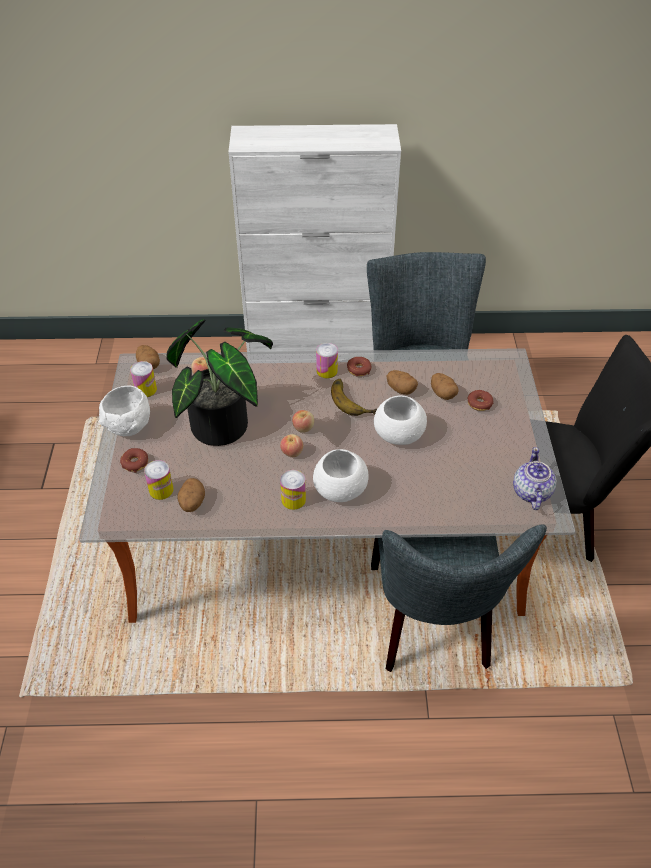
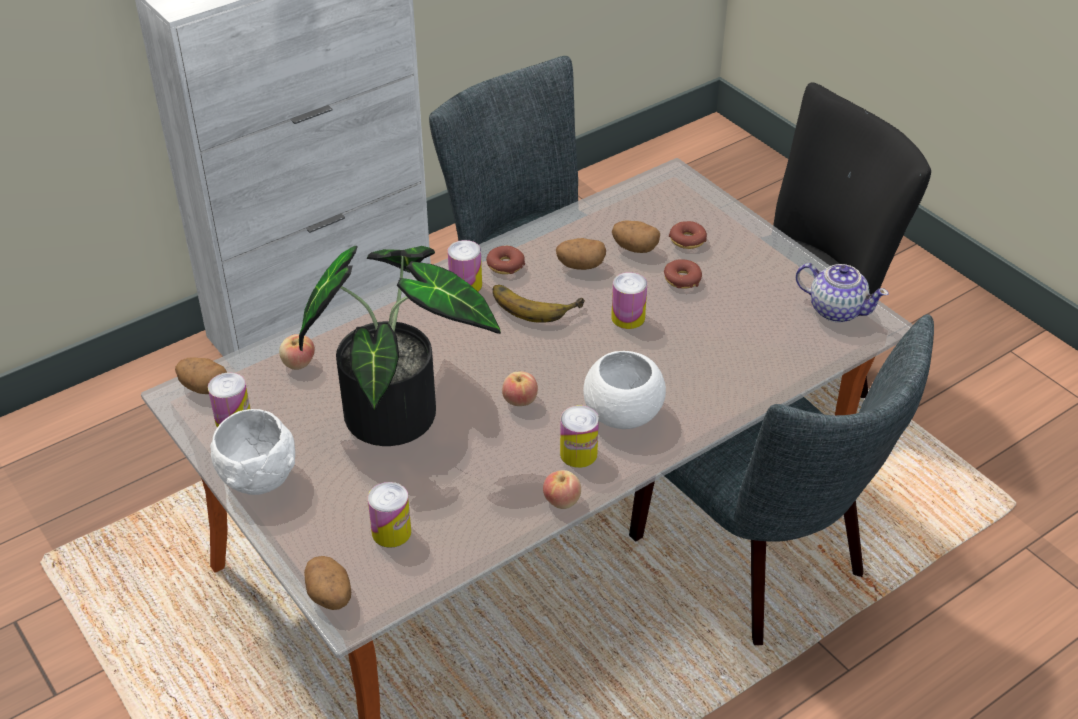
camera: 35 degrees left, 5 degrees down
donut [120,448,148,473] -> donut moved to [664,259,702,289]
potato [177,478,205,512] -> potato moved to [304,556,351,610]
apple [292,410,314,433] -> apple moved to [543,470,581,509]
white bowl [374,396,427,445] -> can [611,272,647,329]
teapot [513,447,557,510] -> teapot turned 150 degrees clockwise [796,263,889,322]

